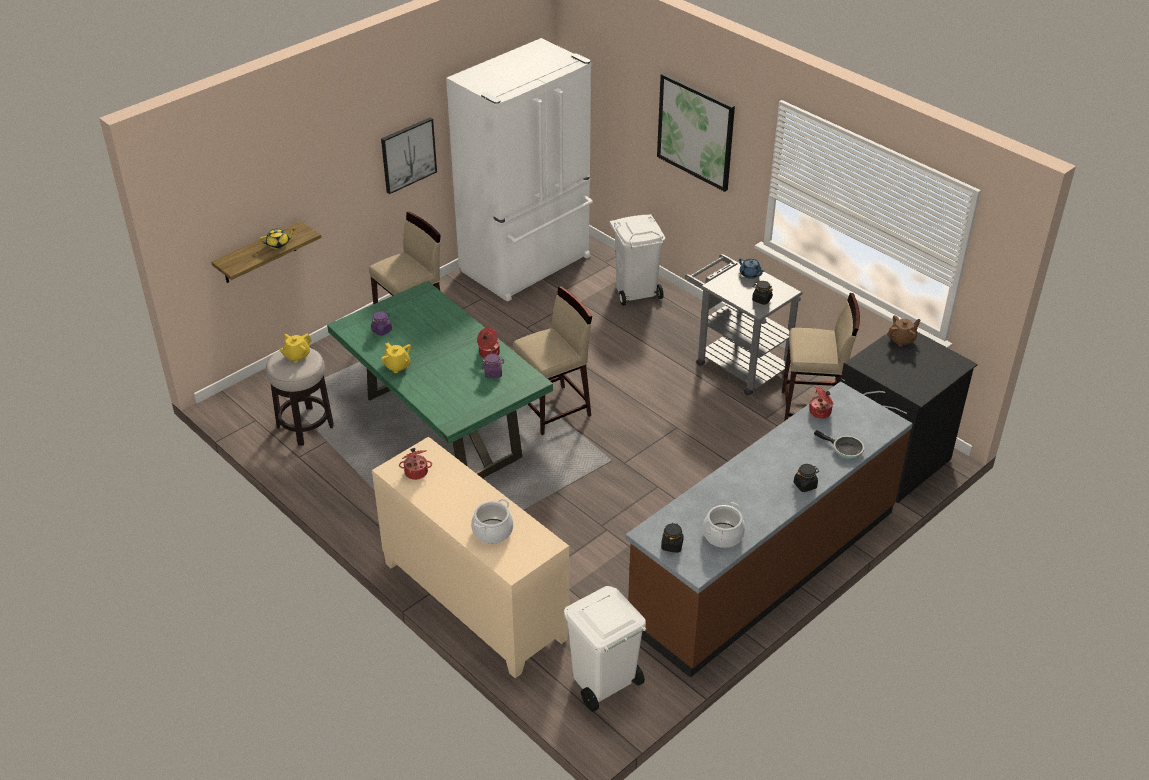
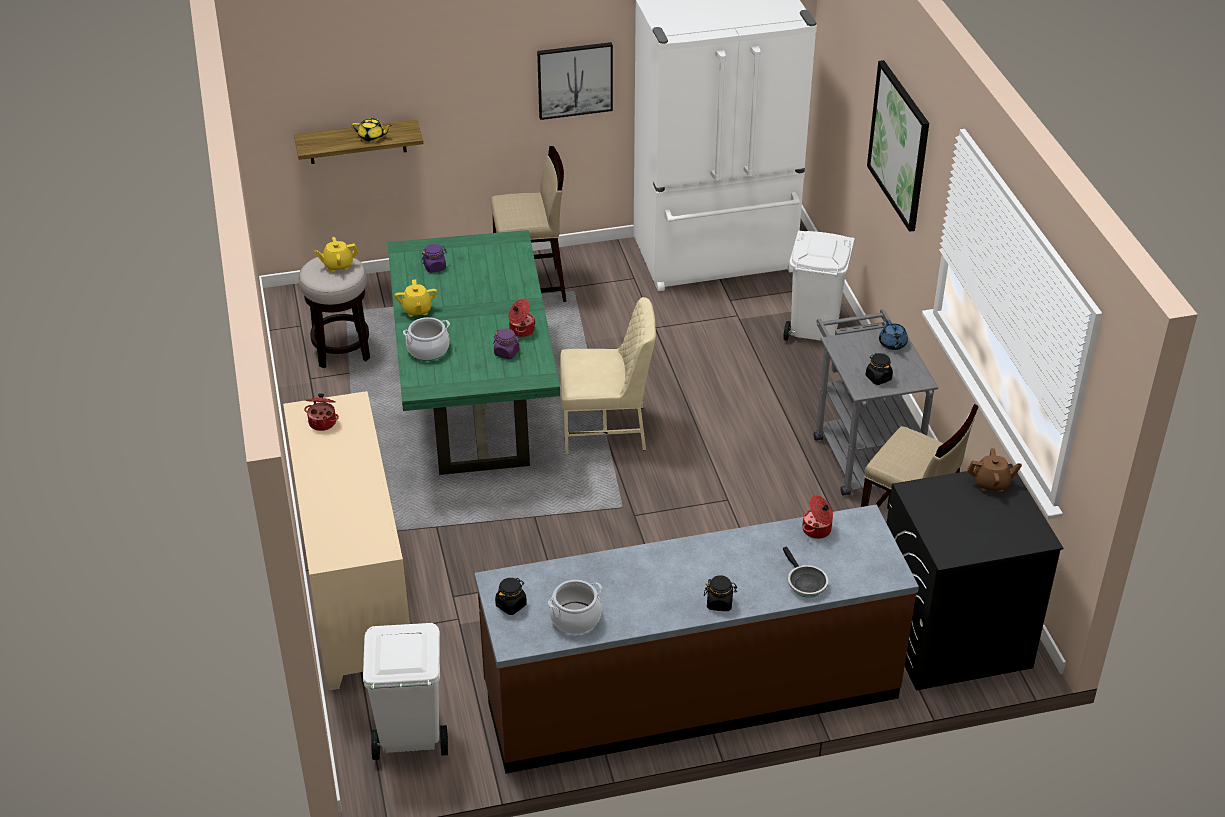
camera: 30 degrees right, 0 degrees up
cooking pot [471,499,513,544] -> cooking pot moved to [403,317,450,361]
beige stool [513,286,592,435] -> beige chair [560,297,656,454]

